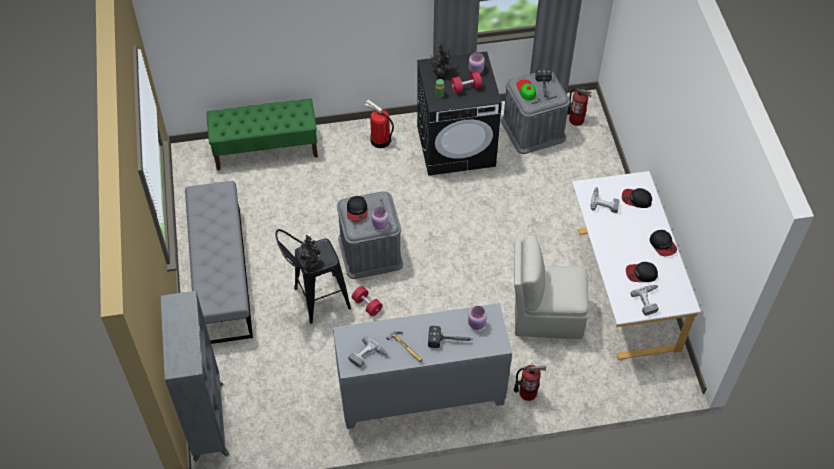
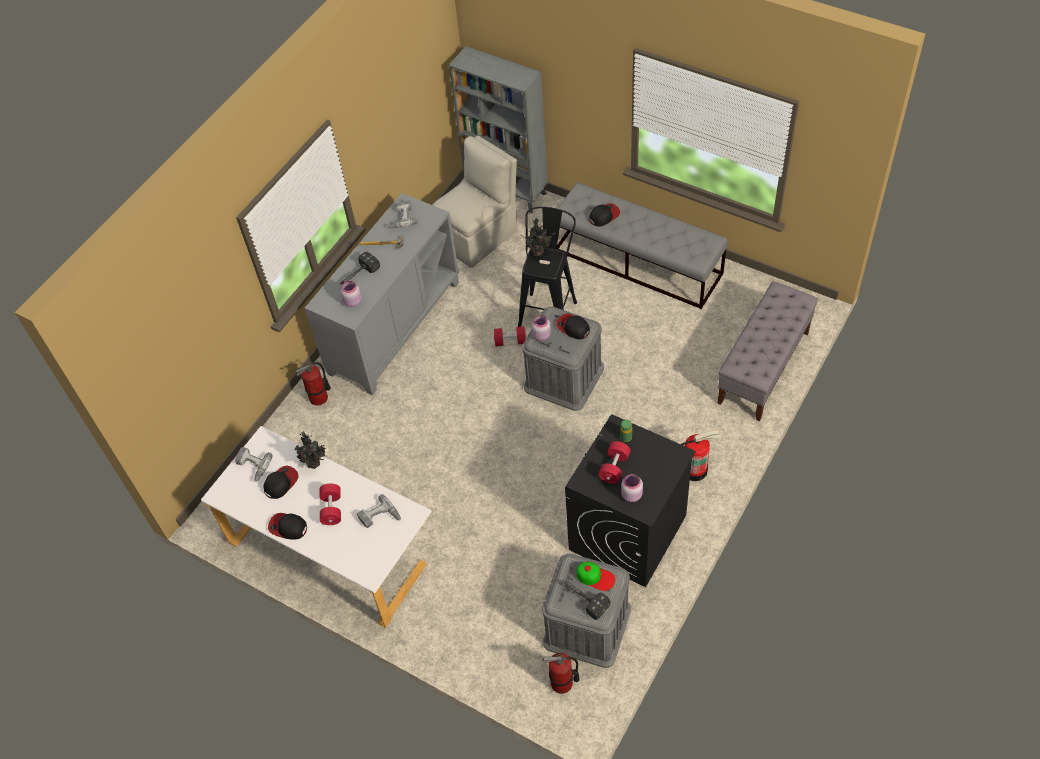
camera: 135 degrees right, 0 degrees up
green bench [206,98,318,170] -> grey bench [717,281,818,421]
potted plant [429,43,452,77] -> potted plant moved to [294,431,326,469]
beige chair [514,236,589,339] -> beige chair moved to [432,136,517,268]
cap [622,188,652,208] -> cap moved to [589,204,620,227]
none -> red dumbbell [319,484,341,525]

